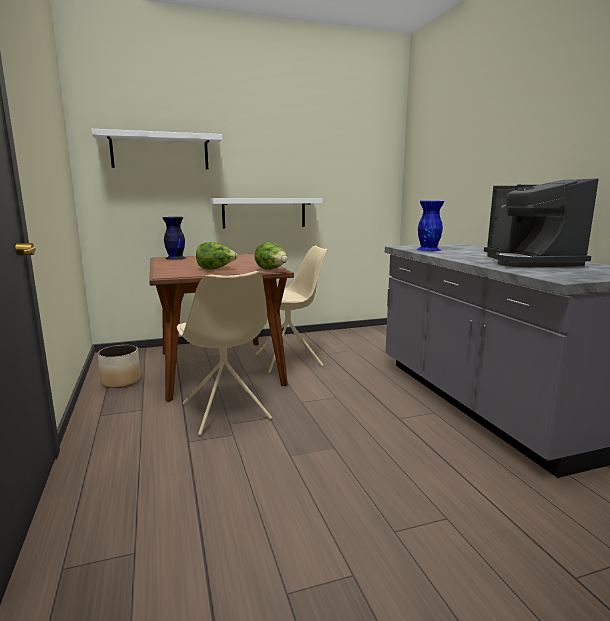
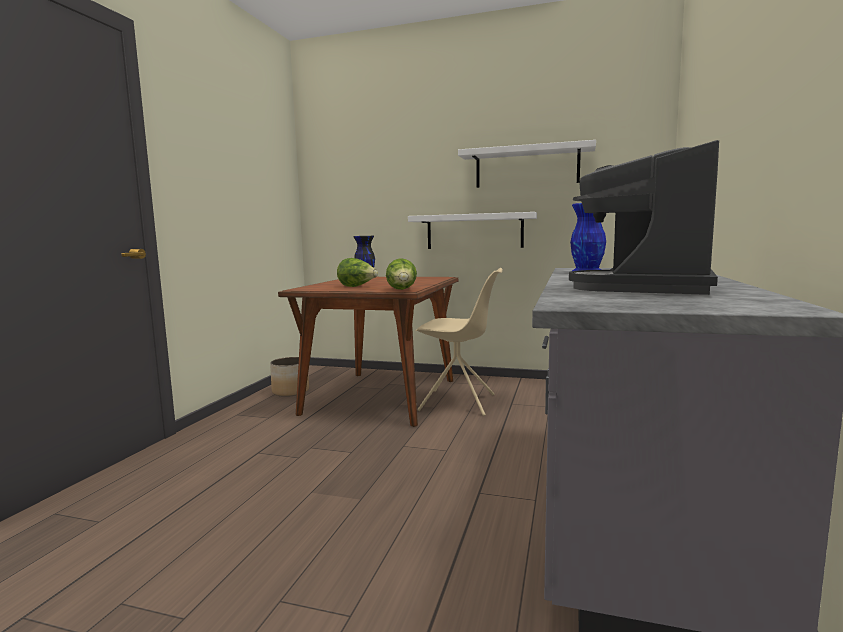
camera: 35 degrees right, 5 degrees down
white shelf [91,129,222,169] -> white shelf moved to [458,140,596,188]
beige chair [177,271,272,436] -> none

